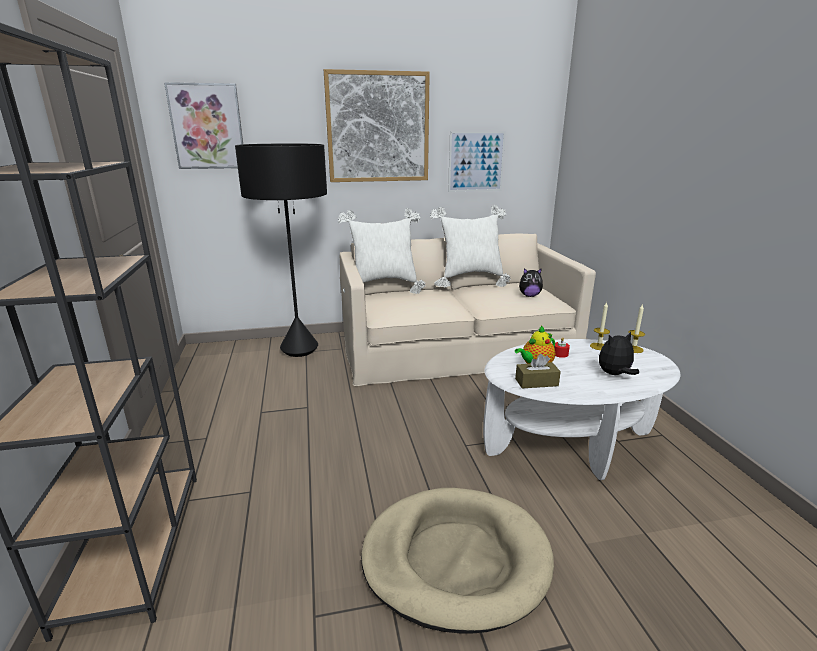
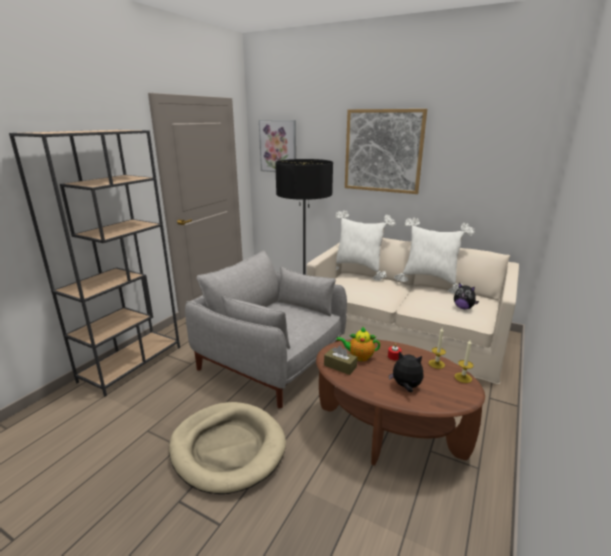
camera: 40 degrees right, 0 degrees up
picture [448,131,506,192] -> none
white coffee table [483,339,680,480] -> brown coffee table [316,339,485,466]
none -> grey armchair [185,251,347,408]

